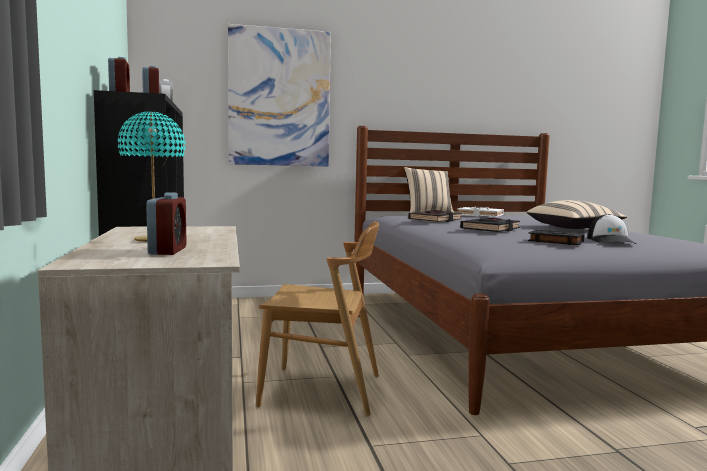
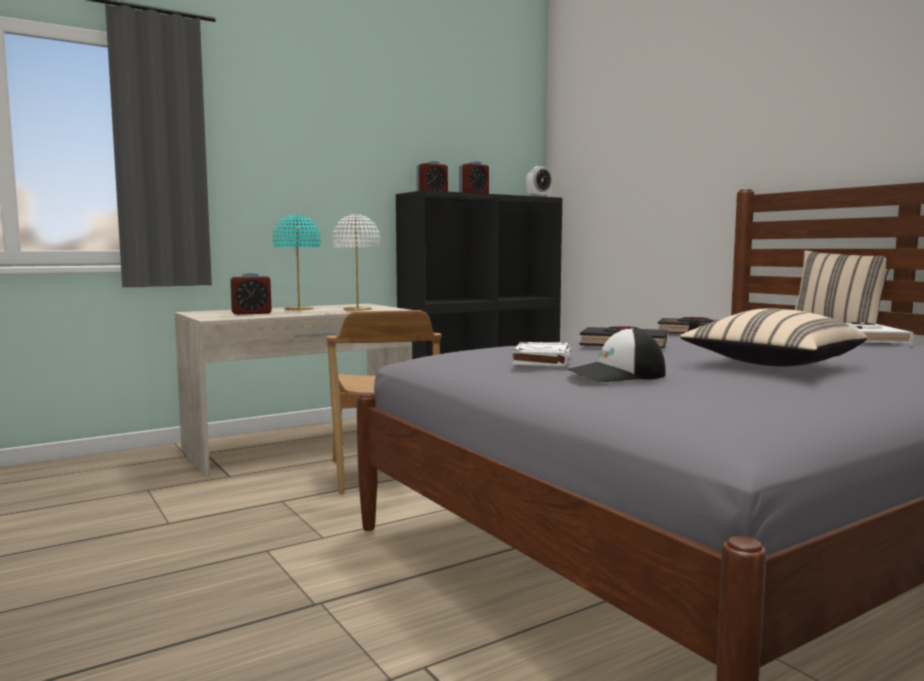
camera: 70 degrees right, 0 degrees up
picture [228,24,331,166] -> none
black book [528,230,585,245] -> white book [512,342,571,366]
none -> white table lamp [332,214,380,311]

